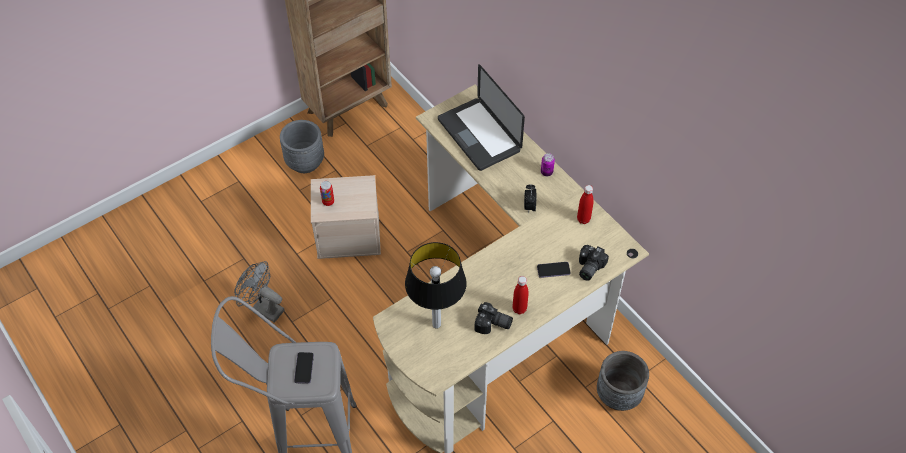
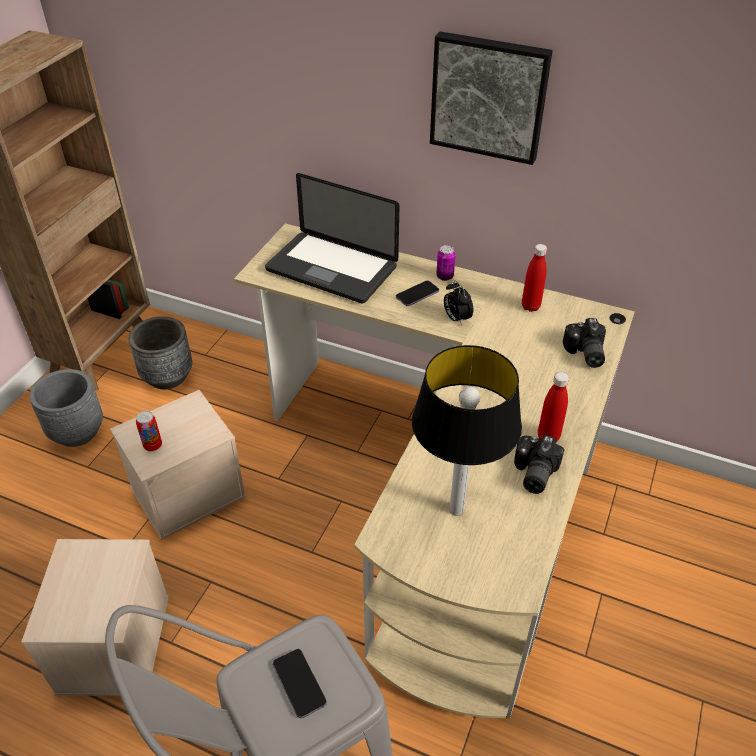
camera: 30 degrees left, 10 degrees down
grey fan [234,261,285,323] -> beige storage box [21,539,169,696]
camera [475,302,513,334] -> camera turned 120 degrees clockwise [514,435,564,494]
phone [537,262,571,278] -> phone moved to [396,280,439,306]
grey planter [597,351,649,411] -> grey planter moved to [129,316,192,389]
none -> picture [430,32,553,165]

